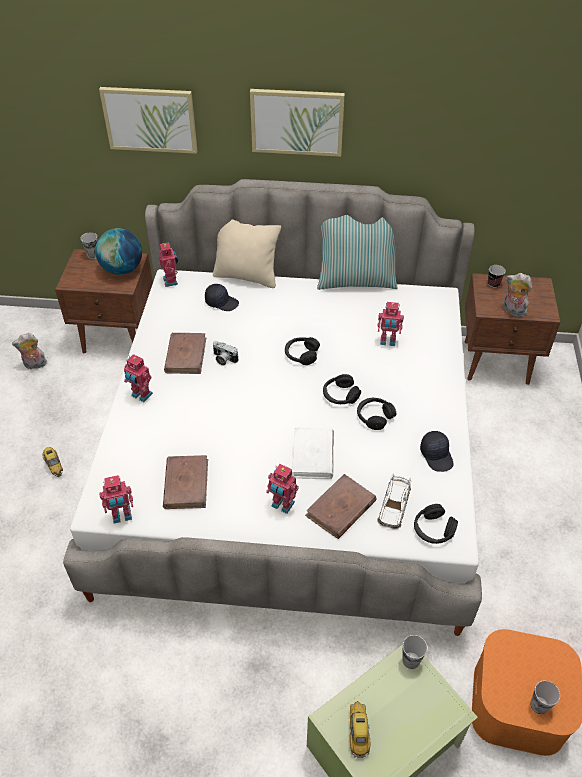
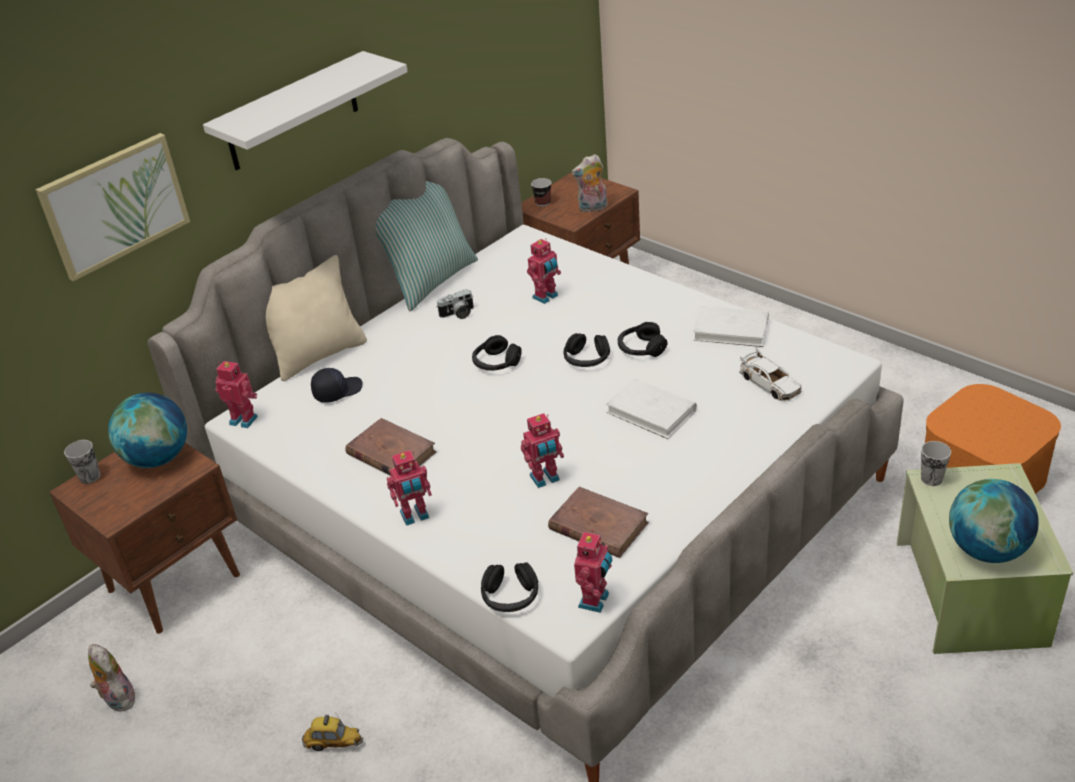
camera: 50 degrees left, 10 degrees down
plush toy [12,333,47,369] -> plush toy turned 120 degrees clockwise [88,644,135,712]
camera [213,341,238,366] -> camera moved to [437,289,474,319]
picture [250,89,345,157] -> white shelf [203,51,408,170]
toy robot [266,464,299,514] -> toy robot moved to [521,413,564,488]
brown book [305,474,377,539] -> none
toy car [349,701,370,758] -> globe [949,479,1039,563]
black headphones [414,504,458,544] -> black headphones moved to [481,562,538,612]
black cap [420,431,453,472] -> white book [693,306,769,347]
cup [530,680,560,714] -> none

